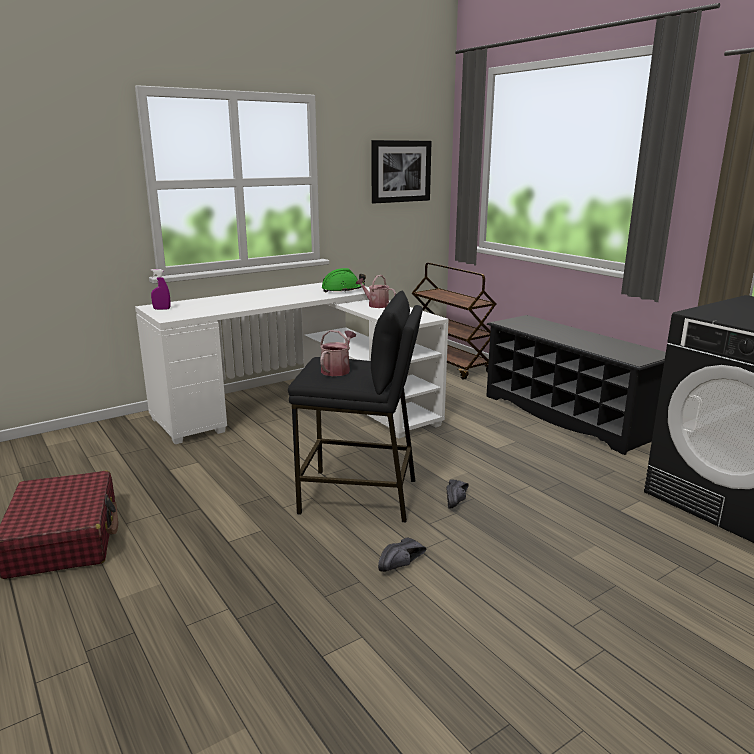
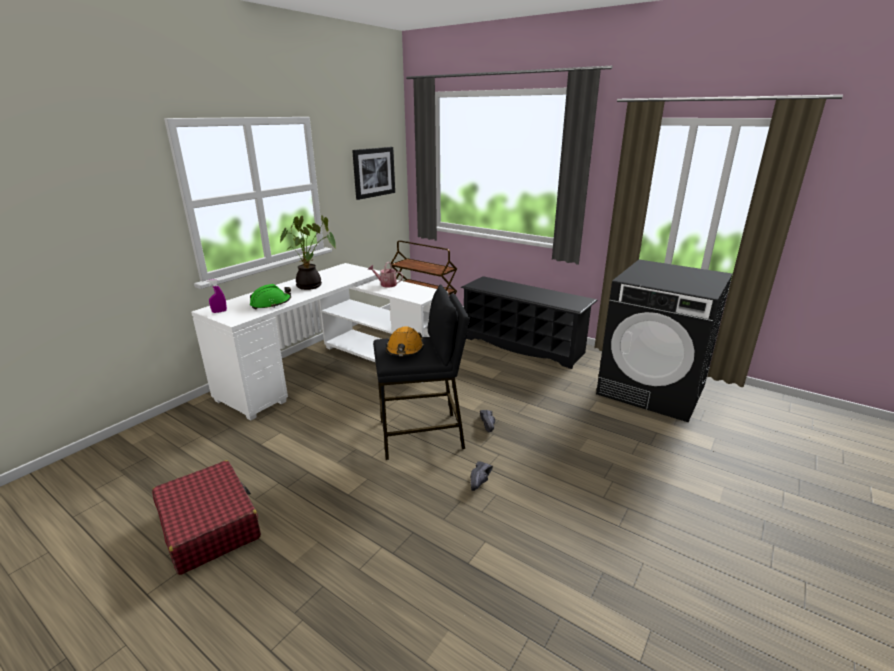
camera: 20 degrees left, 5 degrees up
watering can [320,330,356,376] -> orange hard hat [386,326,424,356]
green hard hat [322,268,366,292] -> green hard hat moved to [250,284,291,309]
none -> potted plant [280,215,336,290]

